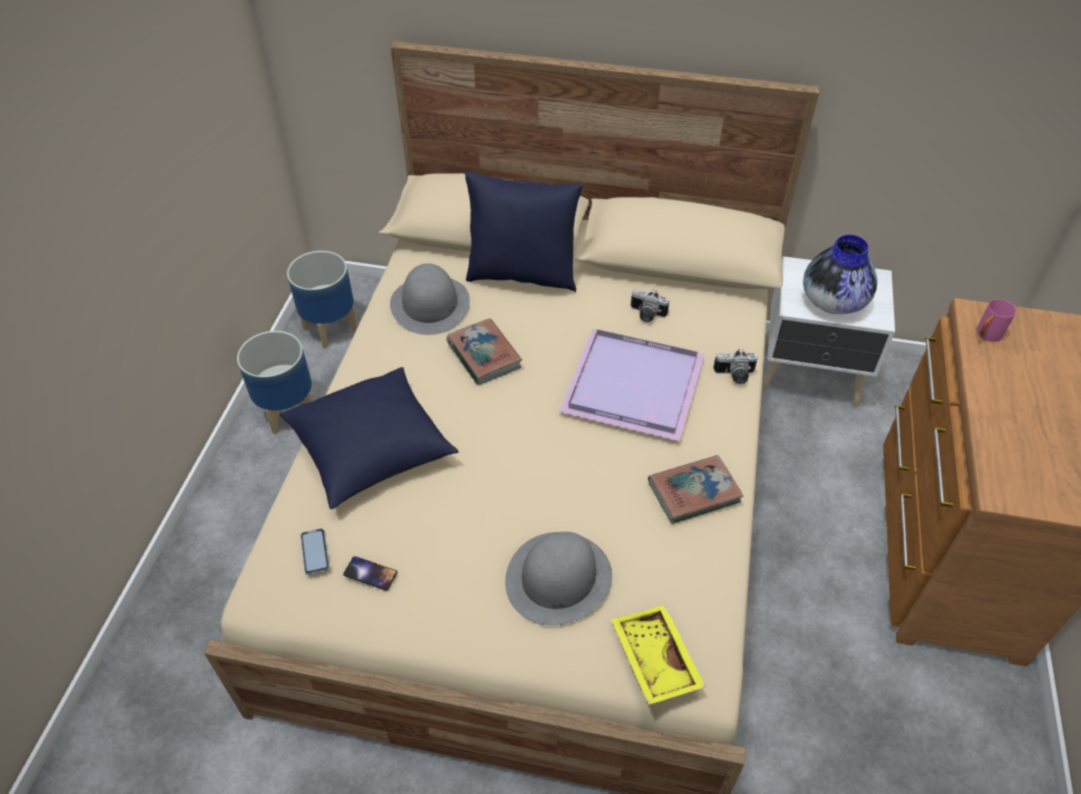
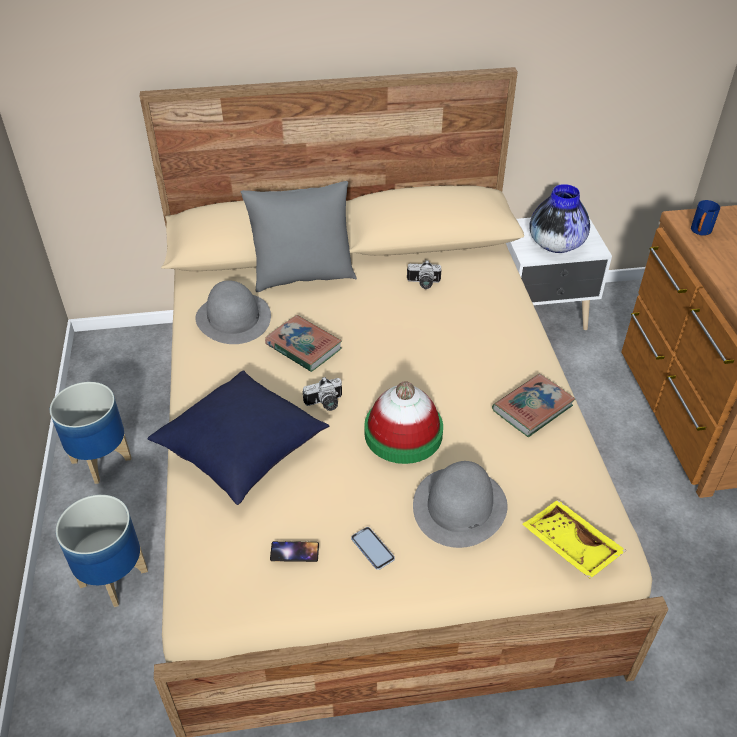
camera: 20 degrees left, 5 degrees down
planter [287,251,358,349] -> planter moved to [56,495,148,607]
phone [300,528,330,575] -> phone moved to [351,527,395,570]
blue pillow [465,171,583,292] -> grey pillow [241,181,357,292]
purple tray [559,329,705,441] -> none
camera [714,349,758,384] -> camera moved to [303,377,342,411]
pink mug [976,299,1016,342] -> blue mug [691,200,720,236]
none -> hat [364,381,443,464]

